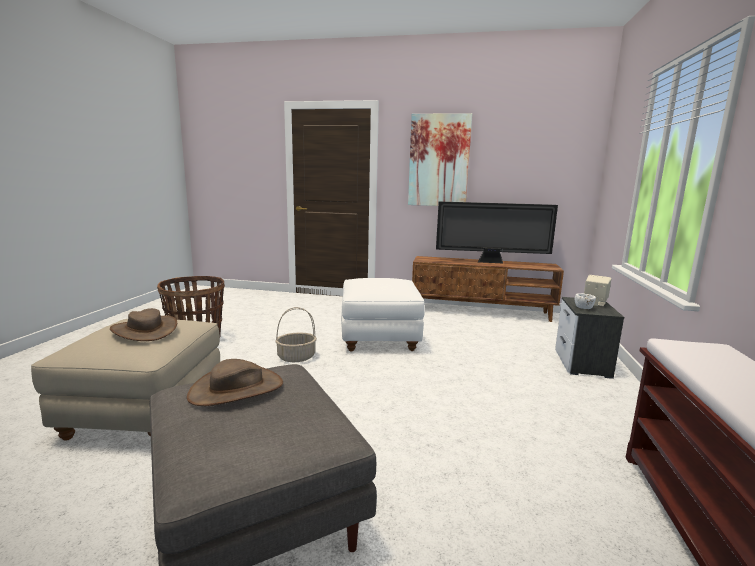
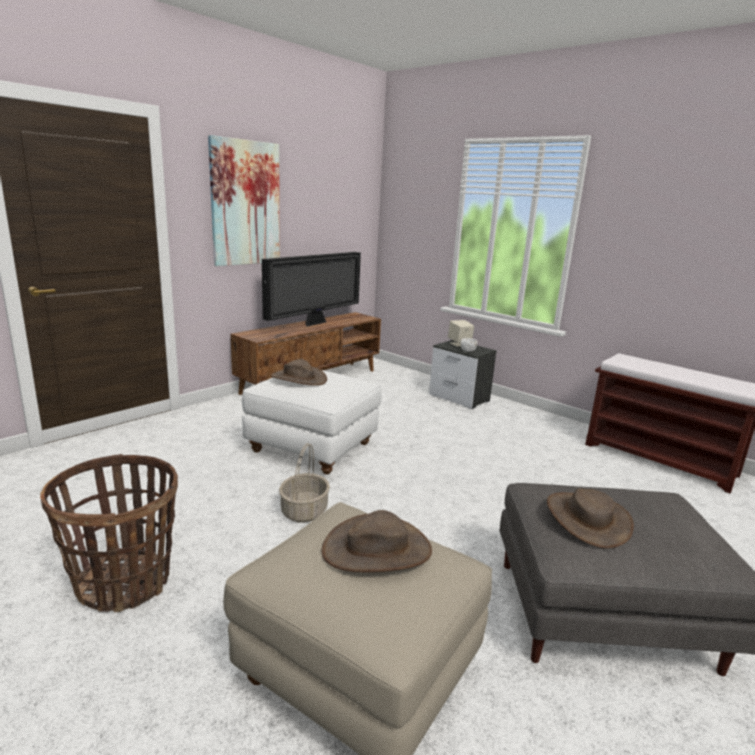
camera: 60 degrees left, 5 degrees up
none -> brown hat [271,359,327,386]

